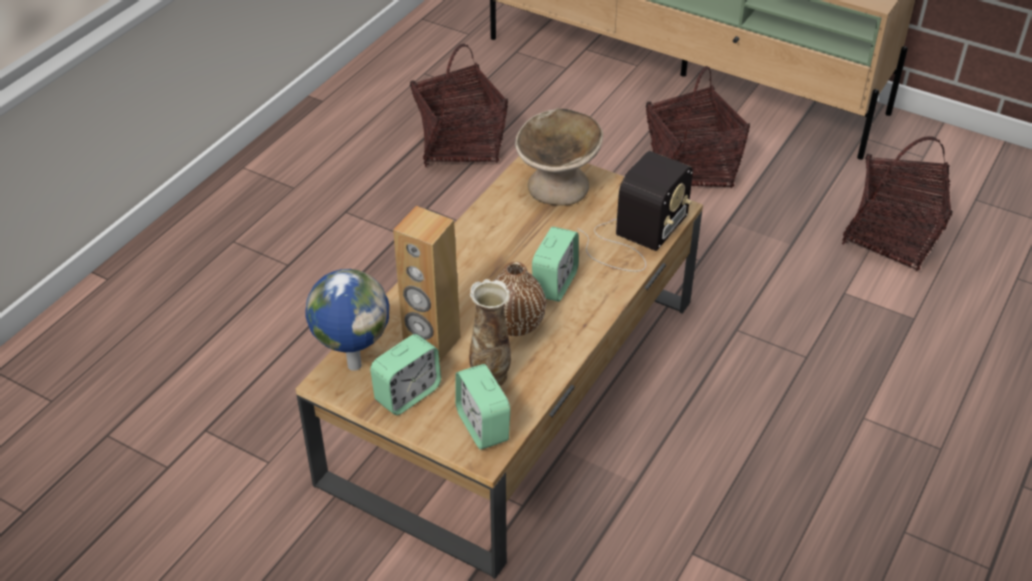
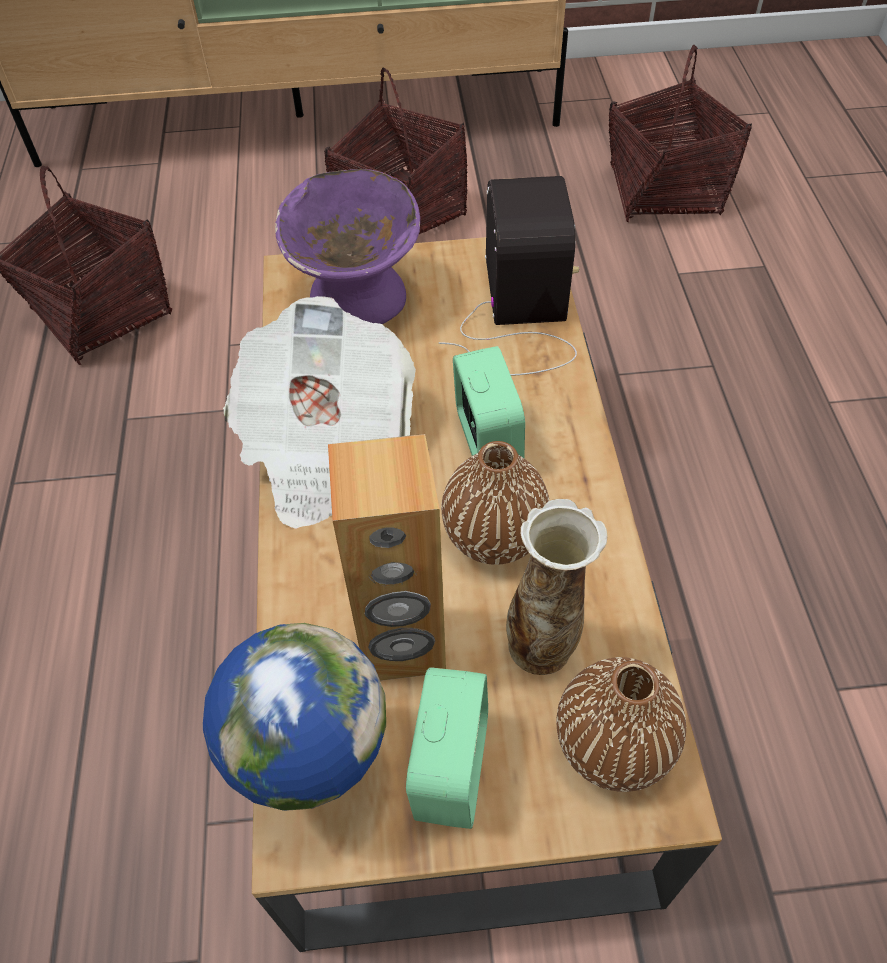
camera: 35 degrees left, 10 degrees up
alarm clock [455,364,510,450] -> brown vase [556,657,686,792]
beige bowl [515,108,603,206] -> purple bowl [275,169,420,324]
none -> newspaper [223,296,416,529]

